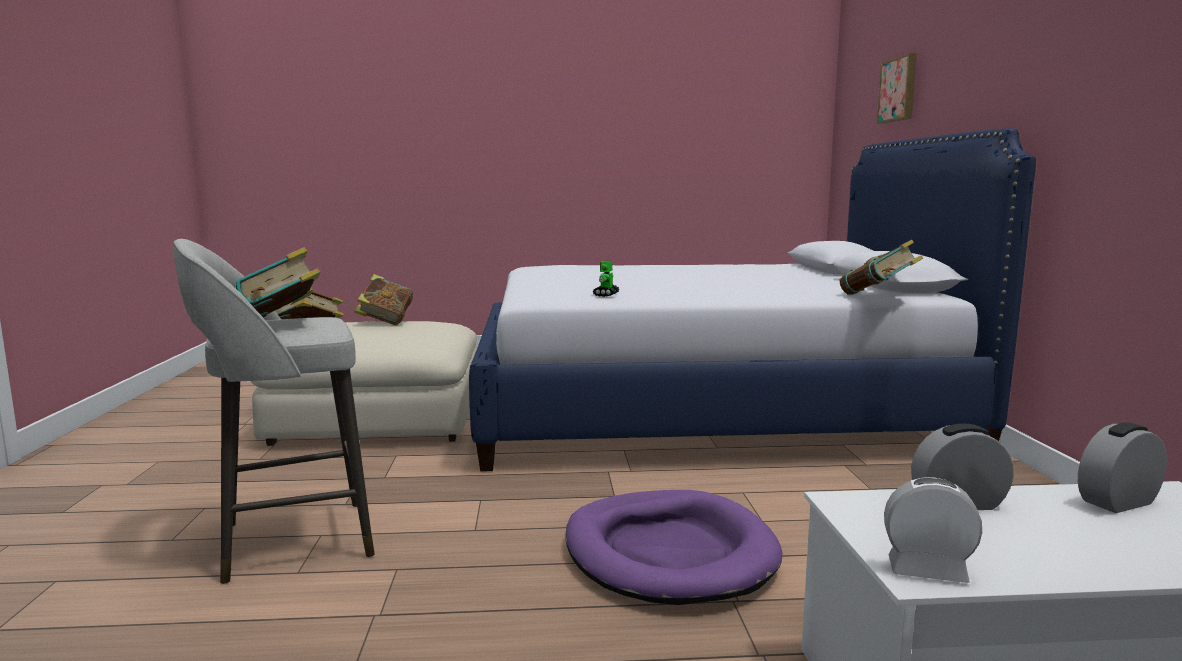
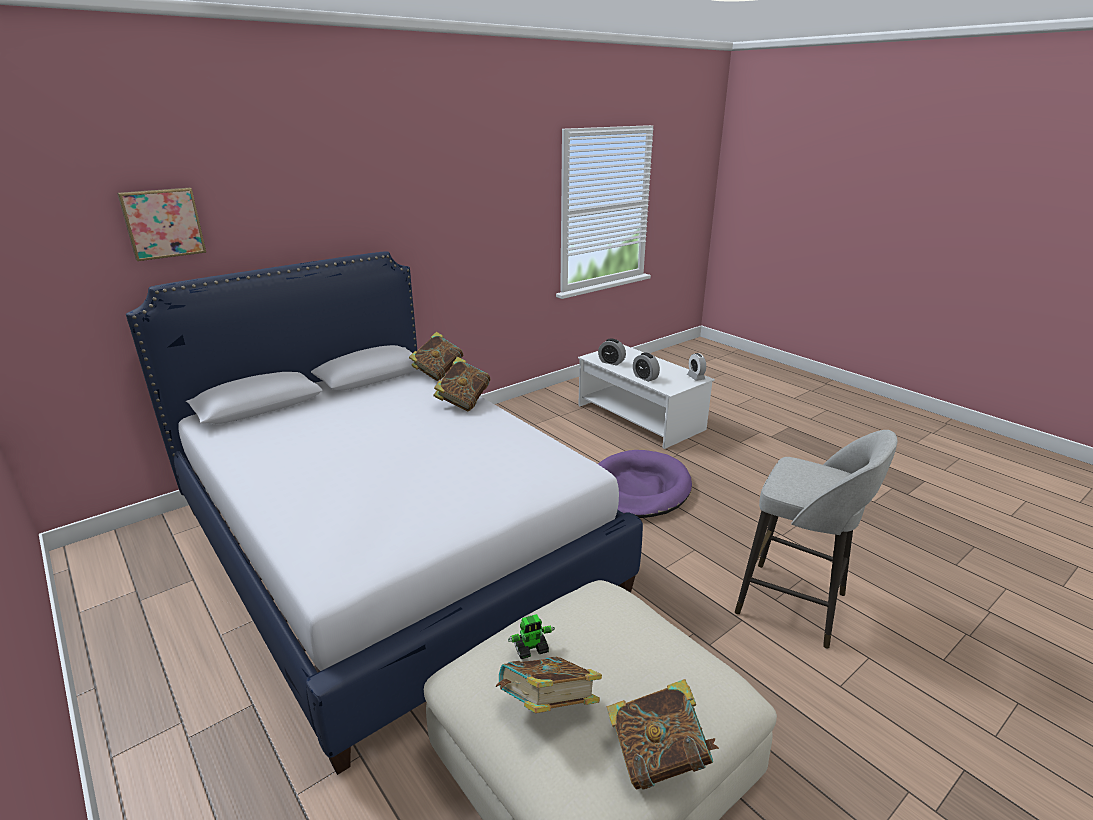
camera: 125 degrees left, 15 degrees up
book [234,247,320,317] -> book moved to [433,357,490,411]
toy robot [592,261,619,297] -> toy robot moved to [508,614,555,659]

